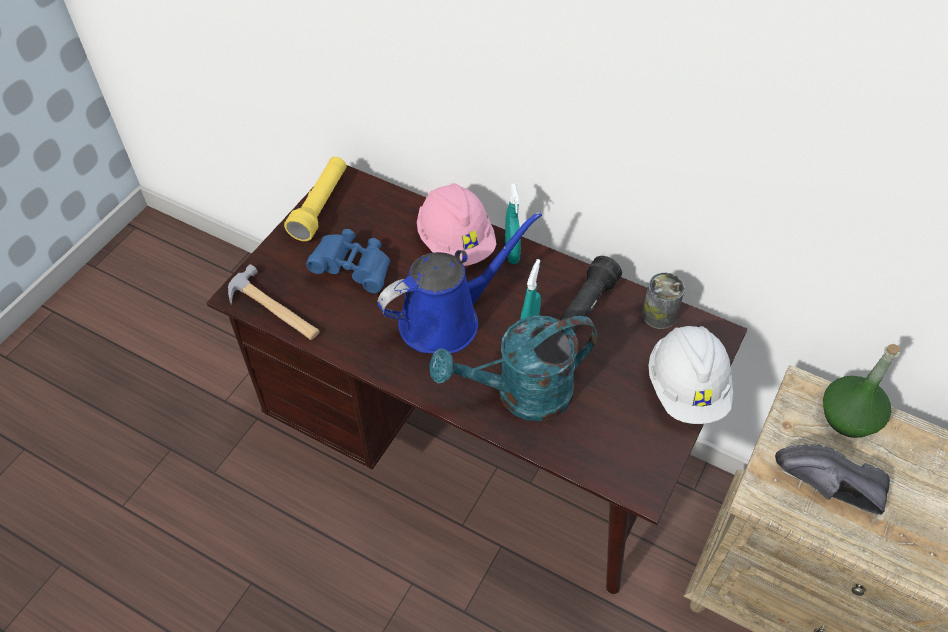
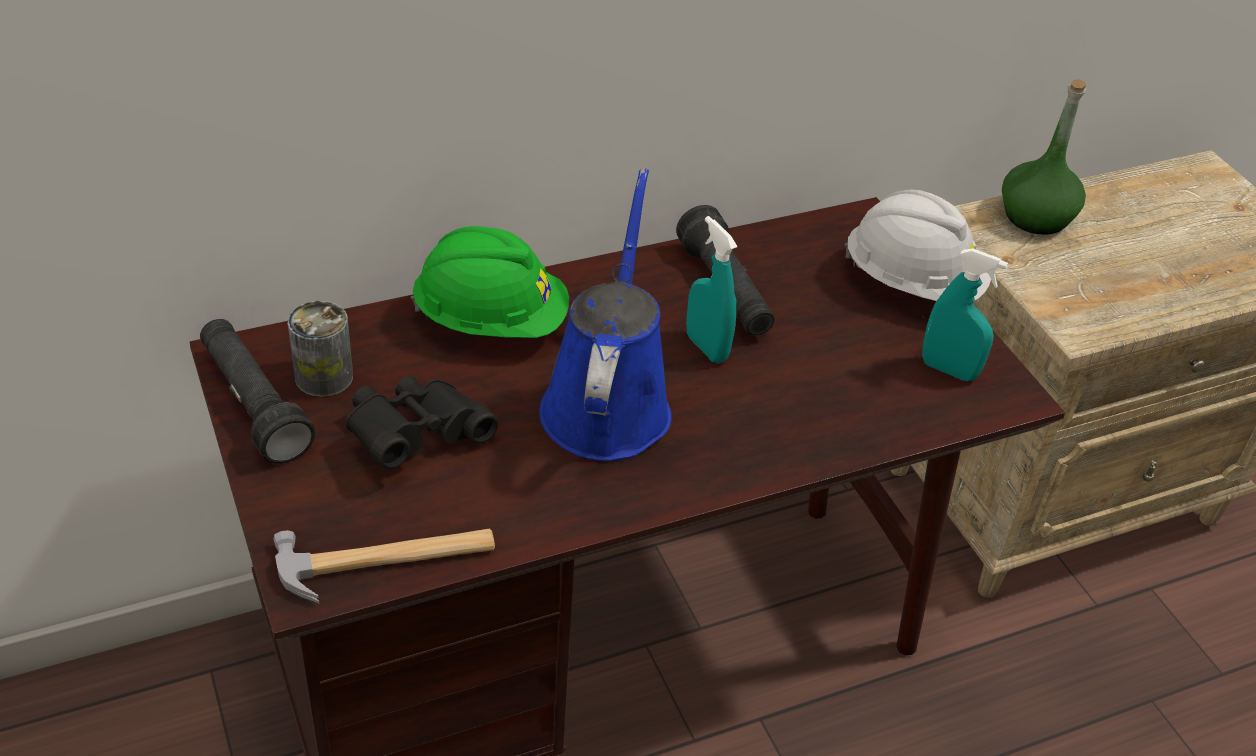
camera: 55 degrees left, 10 degrees down
yellow flashlight [284,157,347,241] -> black flashlight [200,319,315,464]
blue binoculars [306,229,390,293] -> black binoculars [345,376,498,469]
pink hard hat [417,183,496,266] -> green hard hat [411,226,569,338]
turquoise watering can [430,316,598,421] -> none
turquoise spray bottle [505,183,521,264] -> turquoise spray bottle moved to [922,249,1008,381]
can [642,273,685,329] -> can moved to [288,301,353,397]
black shoe [775,444,890,515] -> none

